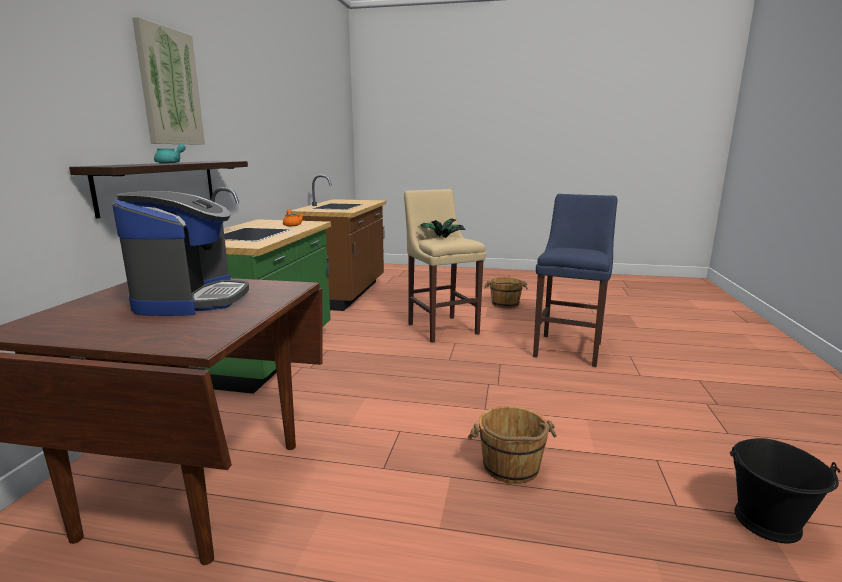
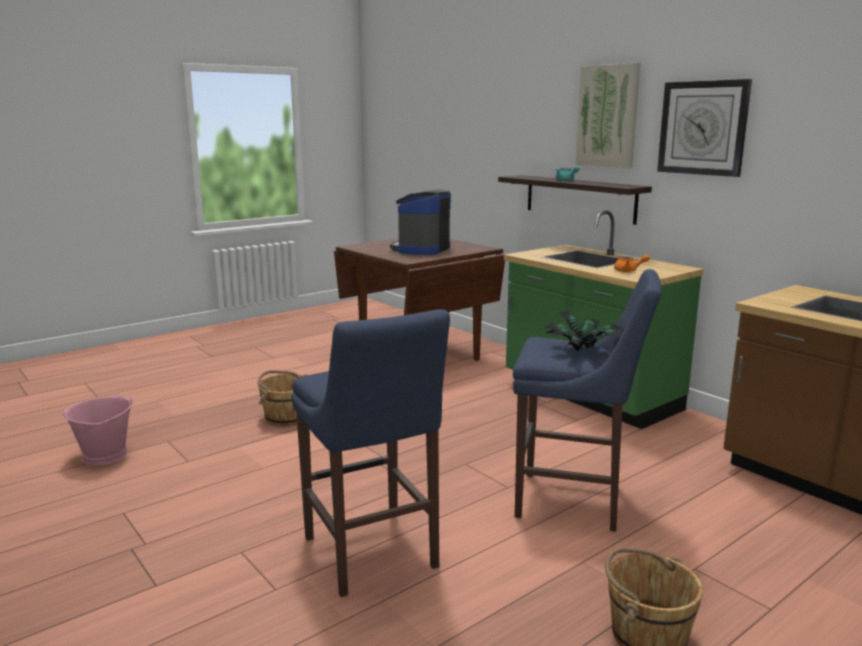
camera: 130 degrees right, 0 degrees up
coffee machine [112,191,249,316] -> coffee machine turned 75 degrees clockwise [390,189,451,255]
beige stool [404,189,486,343] -> blue stool [513,269,662,532]
black bucket [730,438,840,543] -> pink bucket [60,397,134,465]
none -> wall clock [657,79,752,177]

